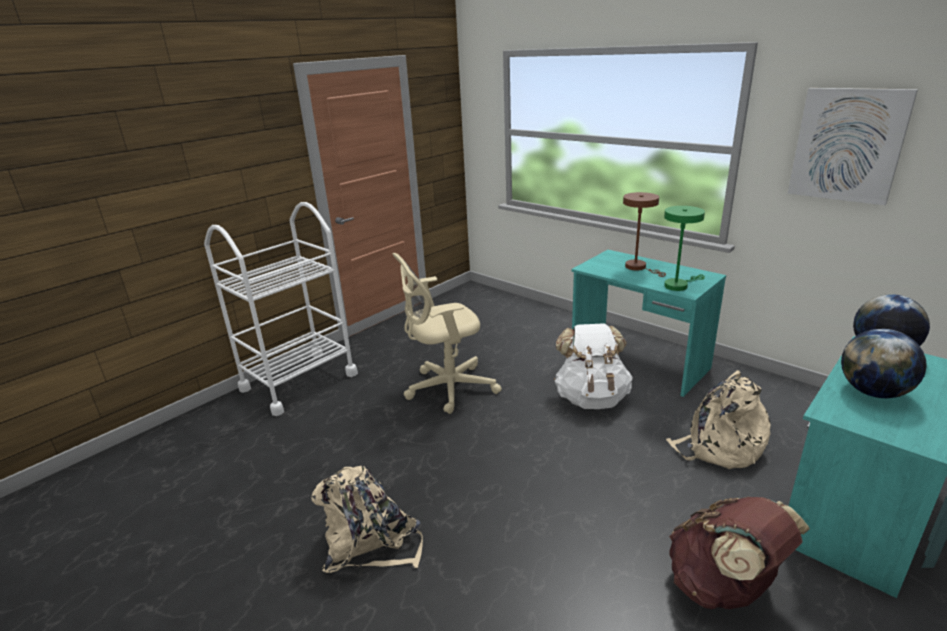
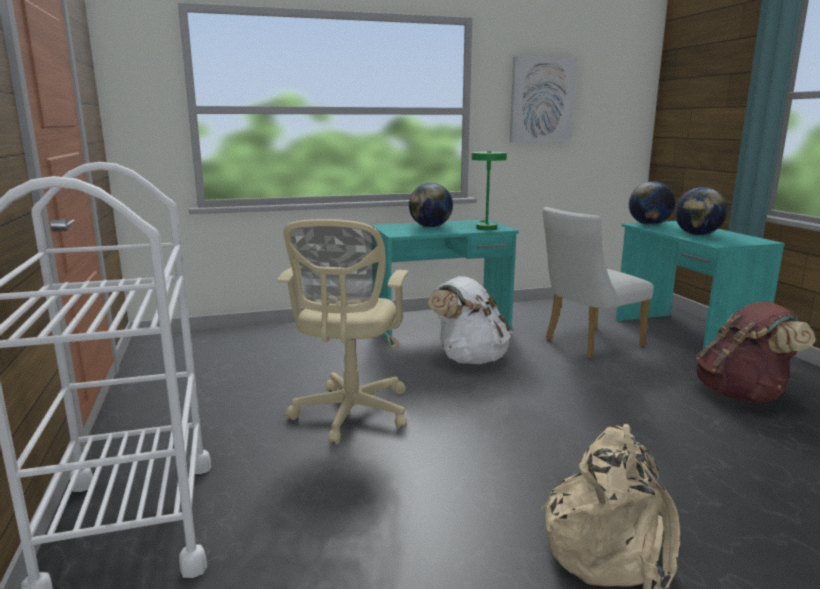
camera: 60 degrees left, 10 degrees down
brown table lamp [623,192,666,277] -> globe [409,183,453,227]
beige backpack [666,370,771,469] -> white chair [542,207,654,359]

